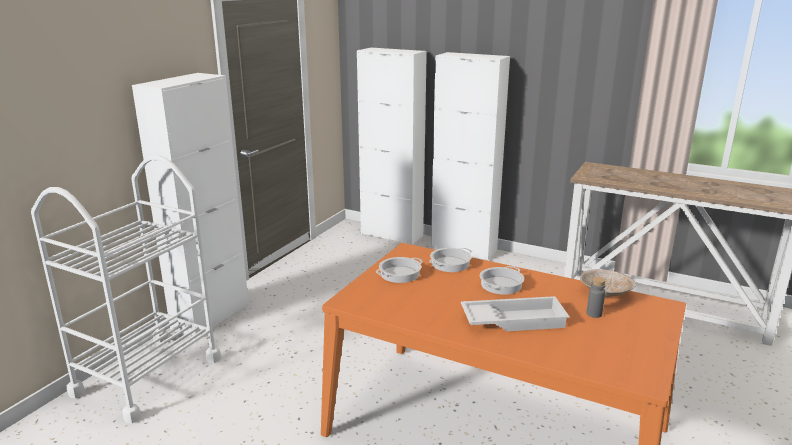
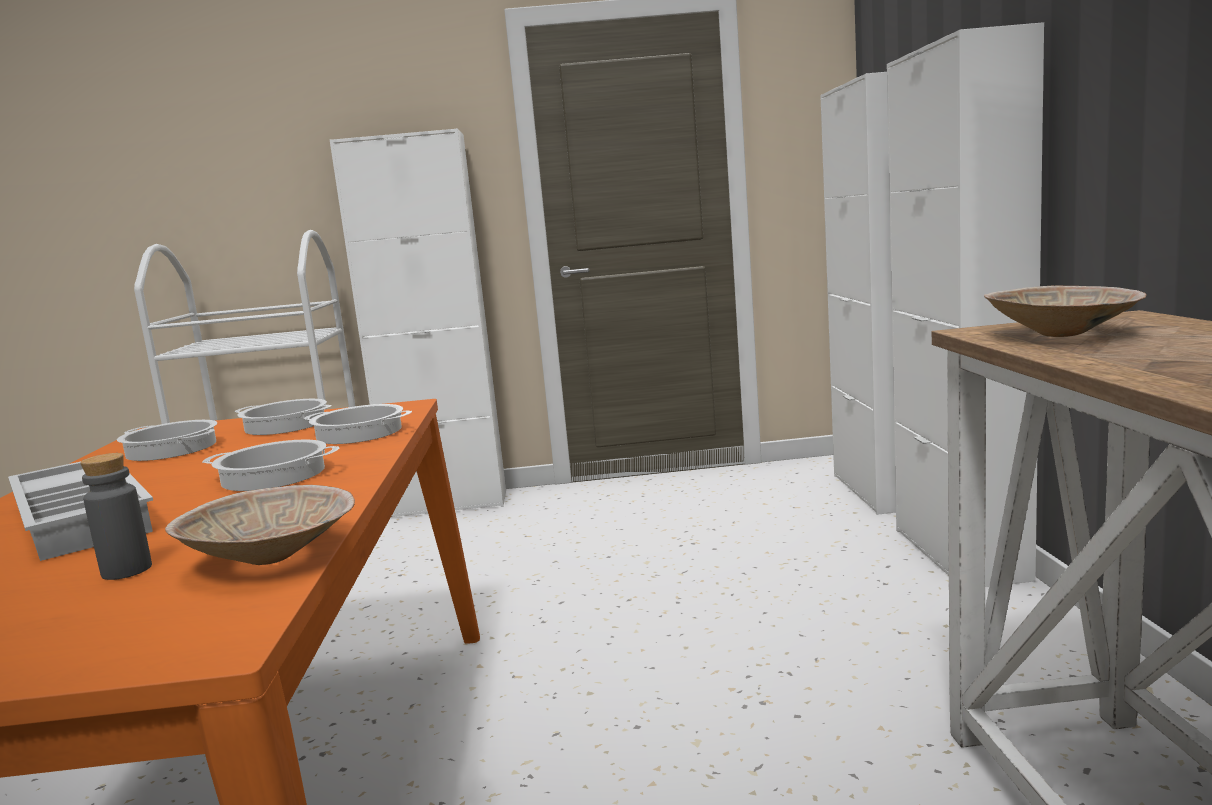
camera: 60 degrees right, 10 degrees down
none -> cooking pot [117,420,217,461]
none -> beige bowl [984,285,1146,337]

